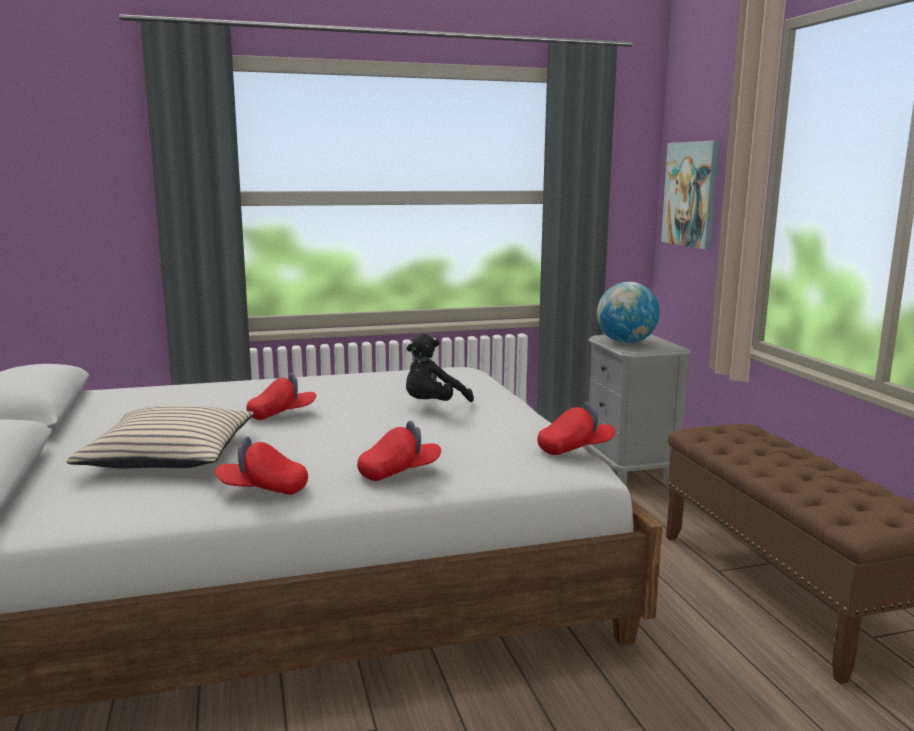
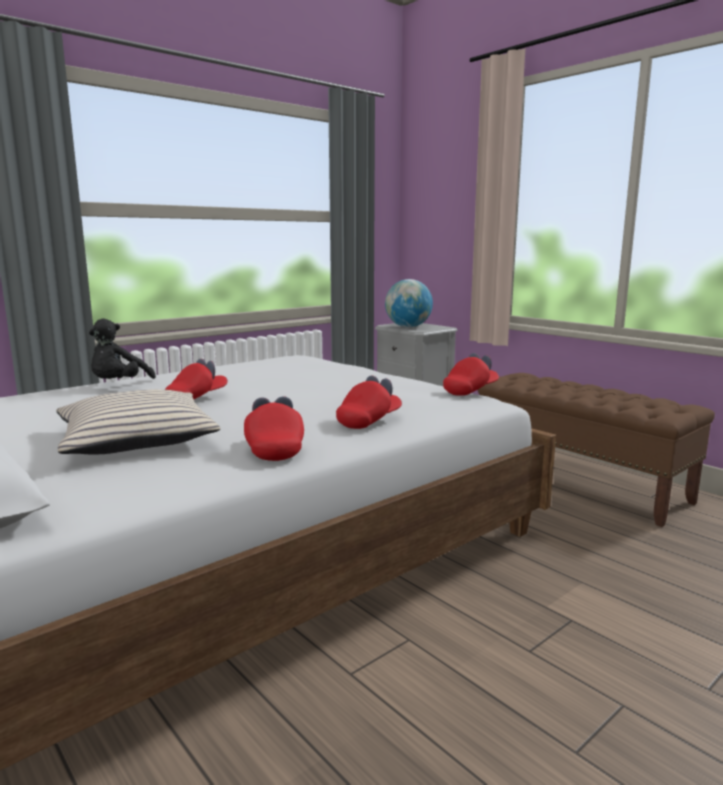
camera: 25 degrees left, 0 degrees up
red cap [215,436,308,495] -> red cap turned 105 degrees clockwise [244,397,304,461]
black plush toy [406,333,474,402] -> black plush toy moved to [89,319,156,379]
picture [661,141,720,249] -> none

